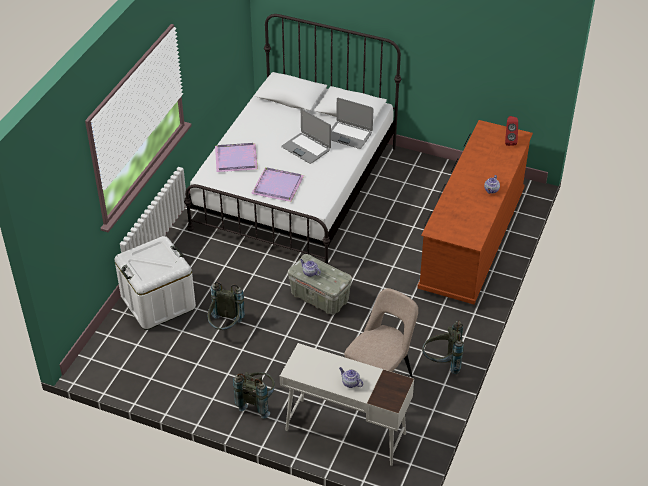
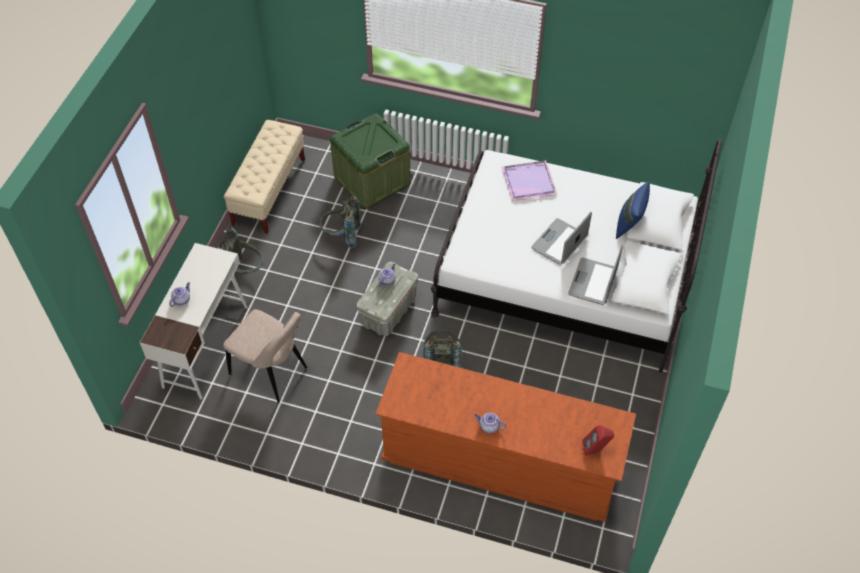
camera: 85 degrees right, 10 degrees up
white storage box [115,236,196,330] -> green storage box [330,114,411,209]
purple tray [251,167,304,202] -> none
grey backpack [422,320,464,374] -> grey backpack moved to [423,329,463,368]
none -> beige bench [224,120,305,234]
none -> blue pillow [616,182,650,239]

